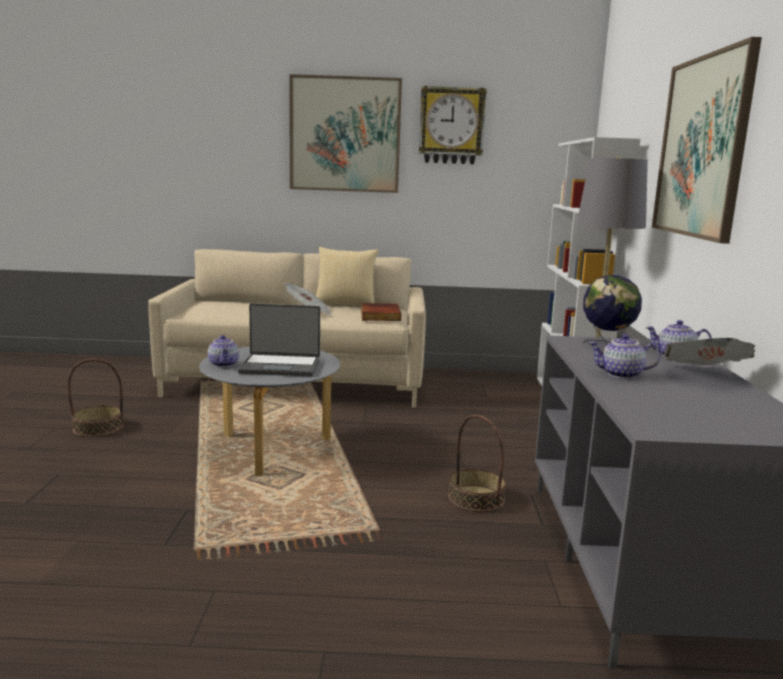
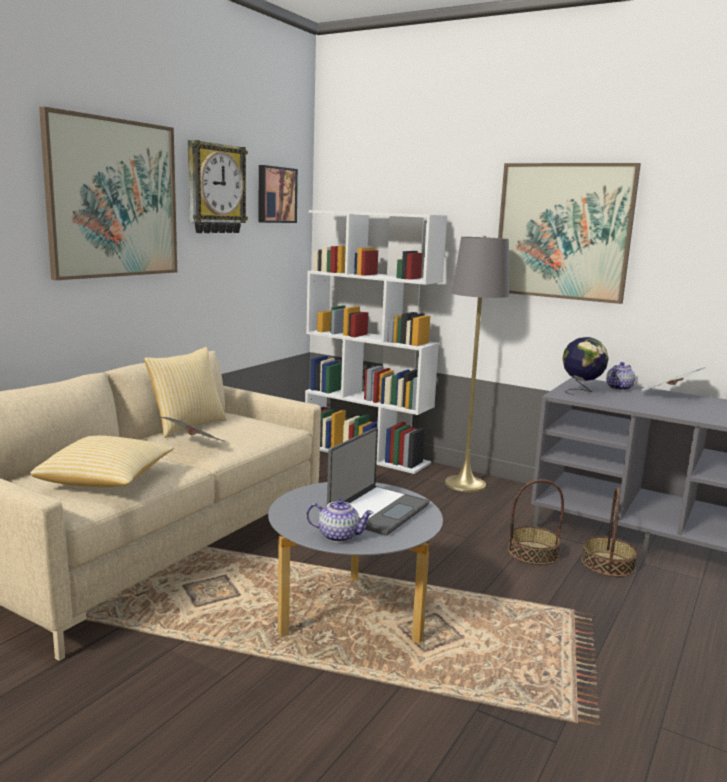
camera: 60 degrees left, 0 degrees up
basket [68,359,123,437] -> basket moved to [581,487,638,577]
book [361,303,401,321] -> none
teapot [589,334,661,379] -> none
none -> pillow [31,435,173,487]
none -> picture [259,165,298,223]

